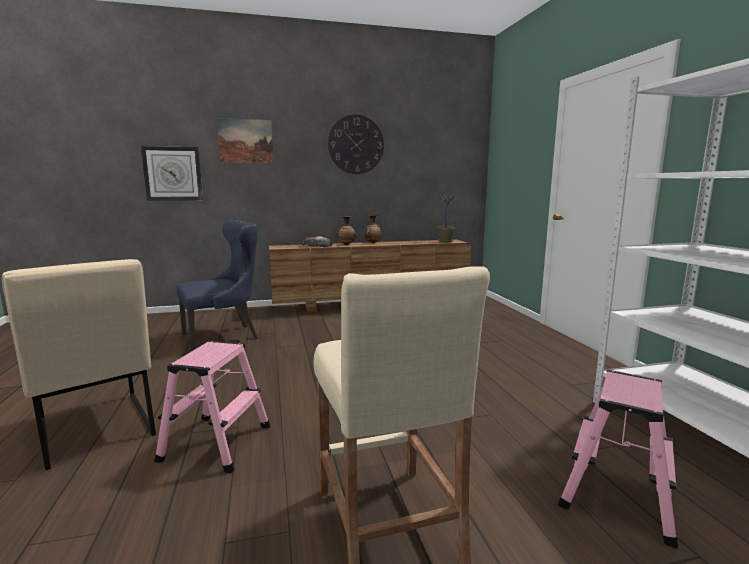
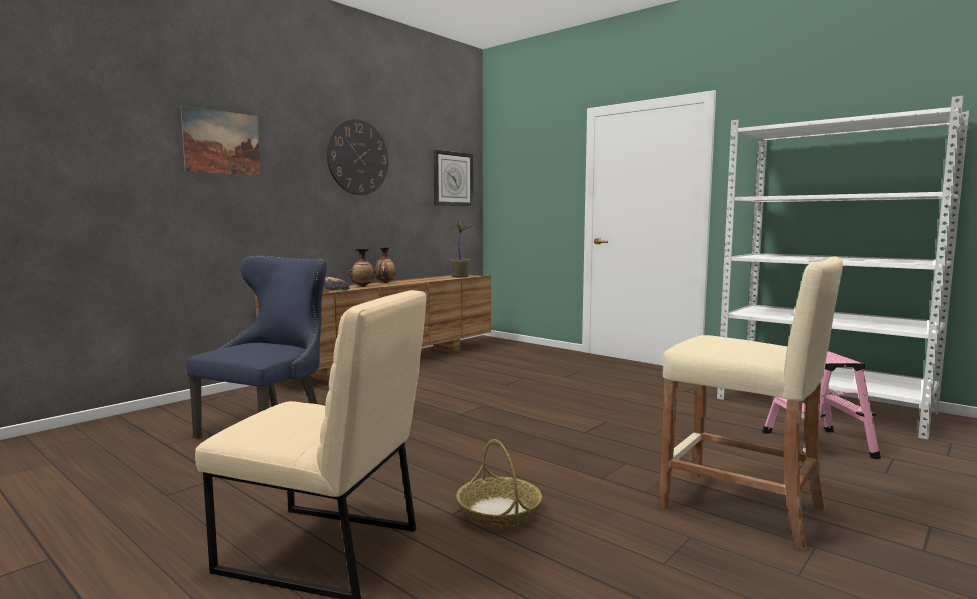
camera: 35 degrees left, 5 degrees down
wall clock [141,146,203,201] -> wall clock moved to [433,150,473,206]
pink step ladder [154,340,271,473] -> basket [456,439,542,527]

